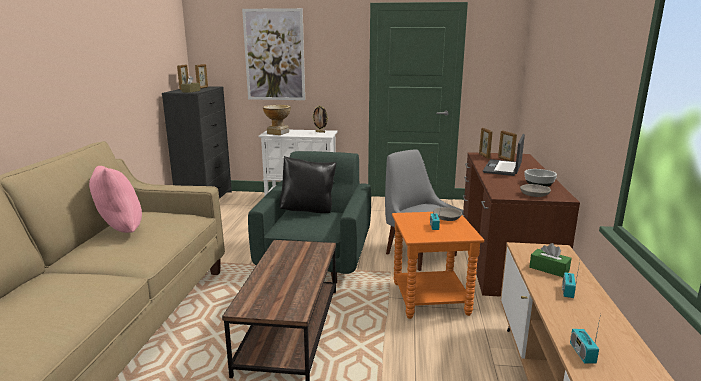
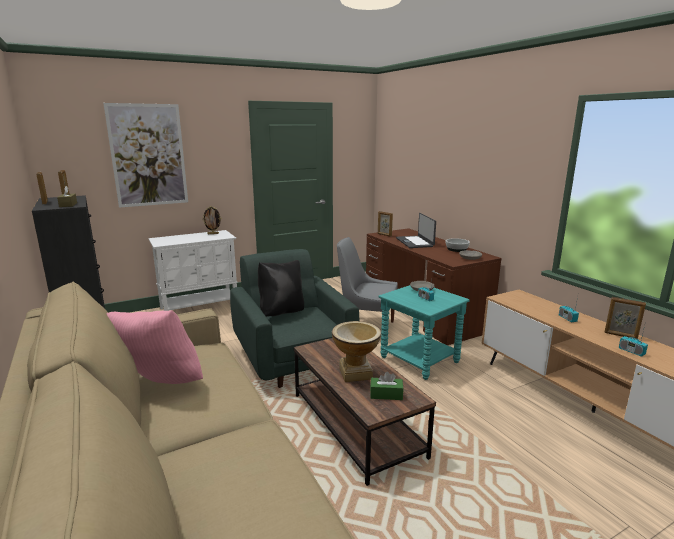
camera: 35 degrees left, 0 degrees up
vase [263,105,291,135] -> vase moved to [332,321,381,382]
orange side table [392,212,484,319] -> turquoise side table [379,285,470,380]
picture frame [498,131,517,161] -> picture frame moved to [604,297,646,339]
green tissue box [529,243,572,277] -> green tissue box moved to [370,371,403,400]

